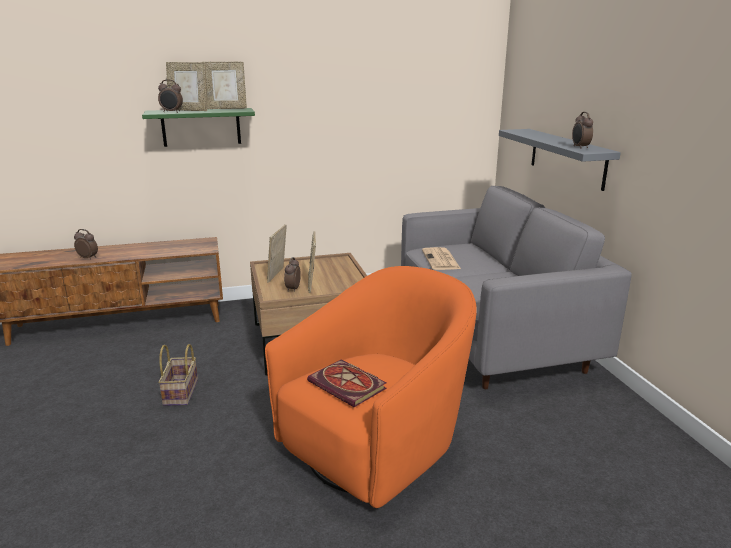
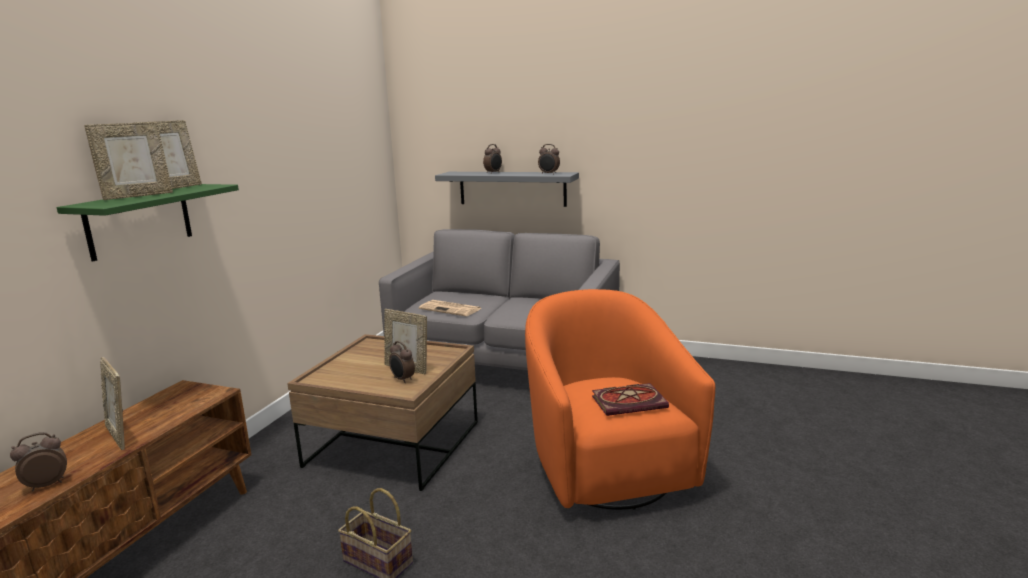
camera: 55 degrees left, 5 degrees down
alarm clock [158,79,183,113] -> alarm clock moved to [483,144,502,173]
picture frame [267,224,287,283] -> picture frame moved to [100,357,125,450]

